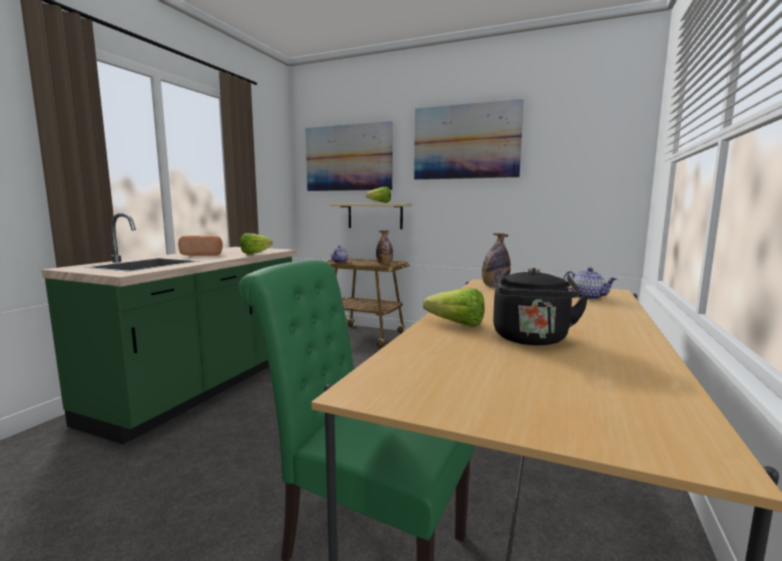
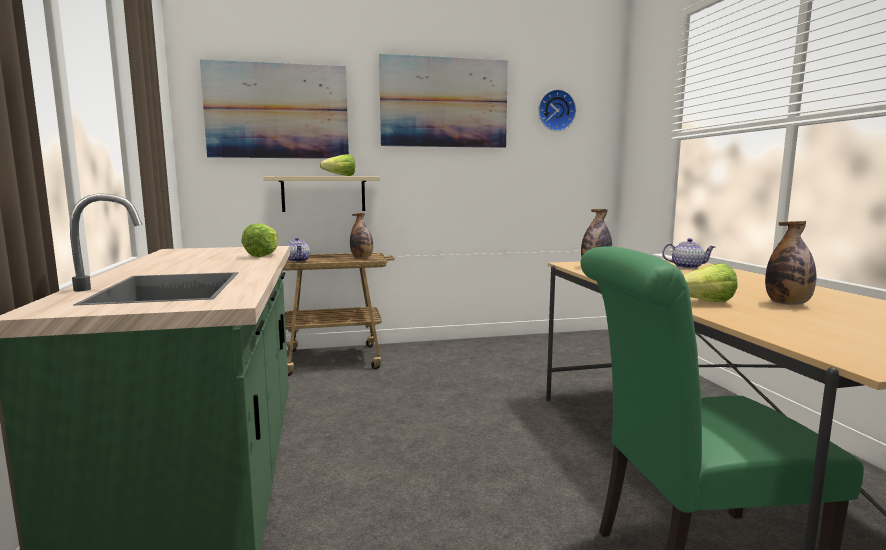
camera: 35 degrees left, 0 degrees up
bread [178,235,223,256] -> none
black kettle [493,268,589,345] -> bottle [765,221,816,305]
none -> wall clock [538,89,576,131]

